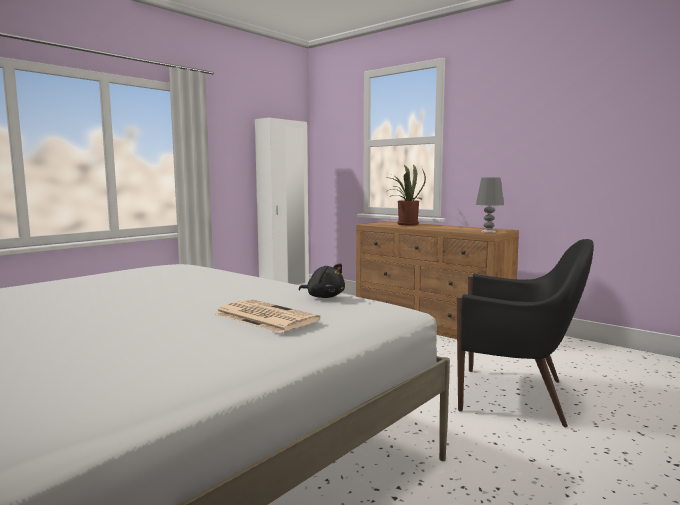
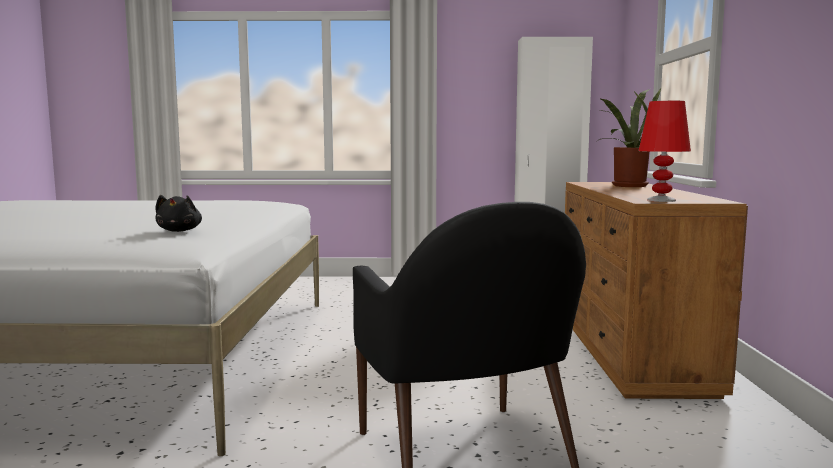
camera: 50 degrees right, 0 degrees up
newspaper [215,299,320,333] -> none
grey table lamp [476,177,504,233] -> red table lamp [639,101,691,202]

